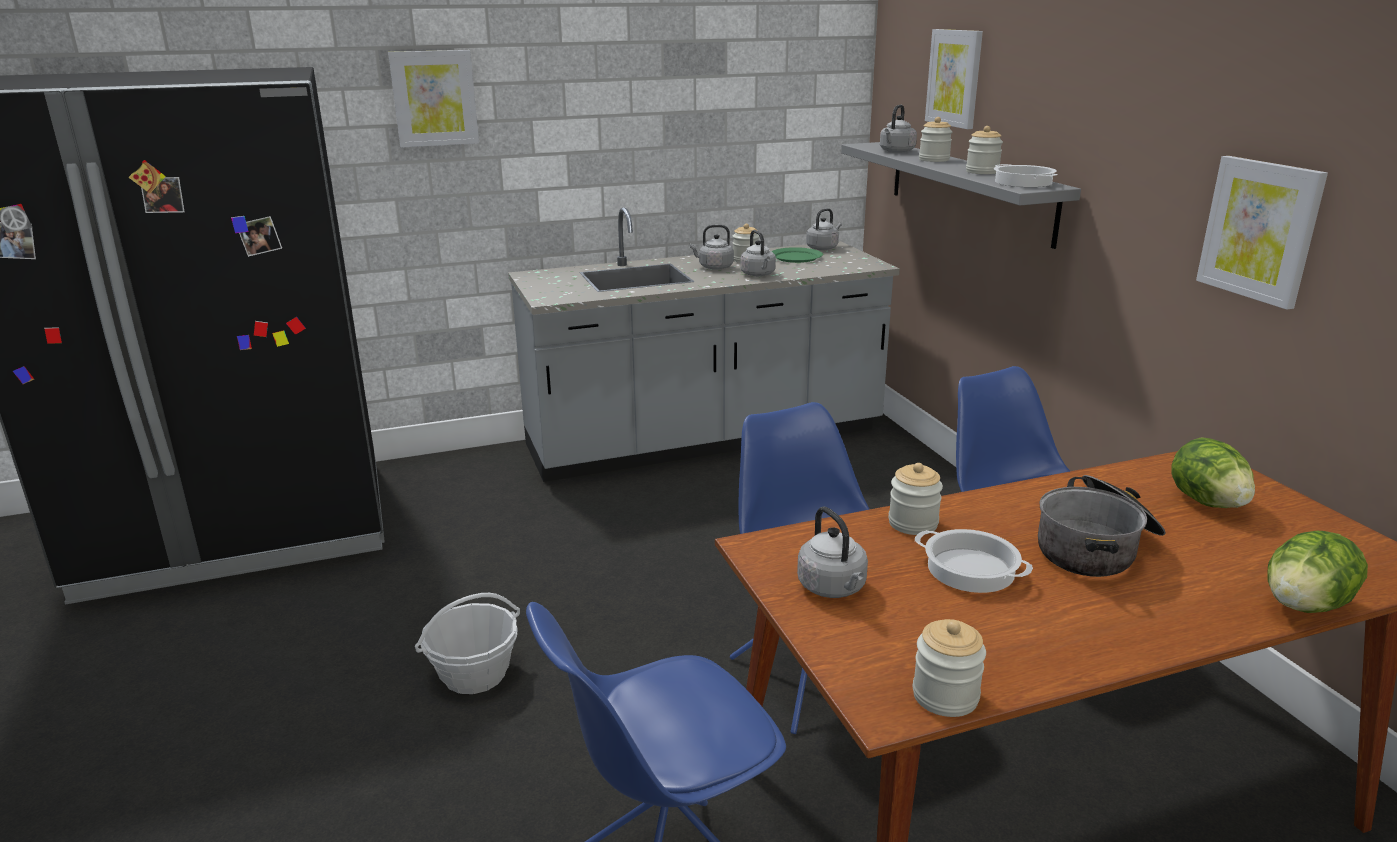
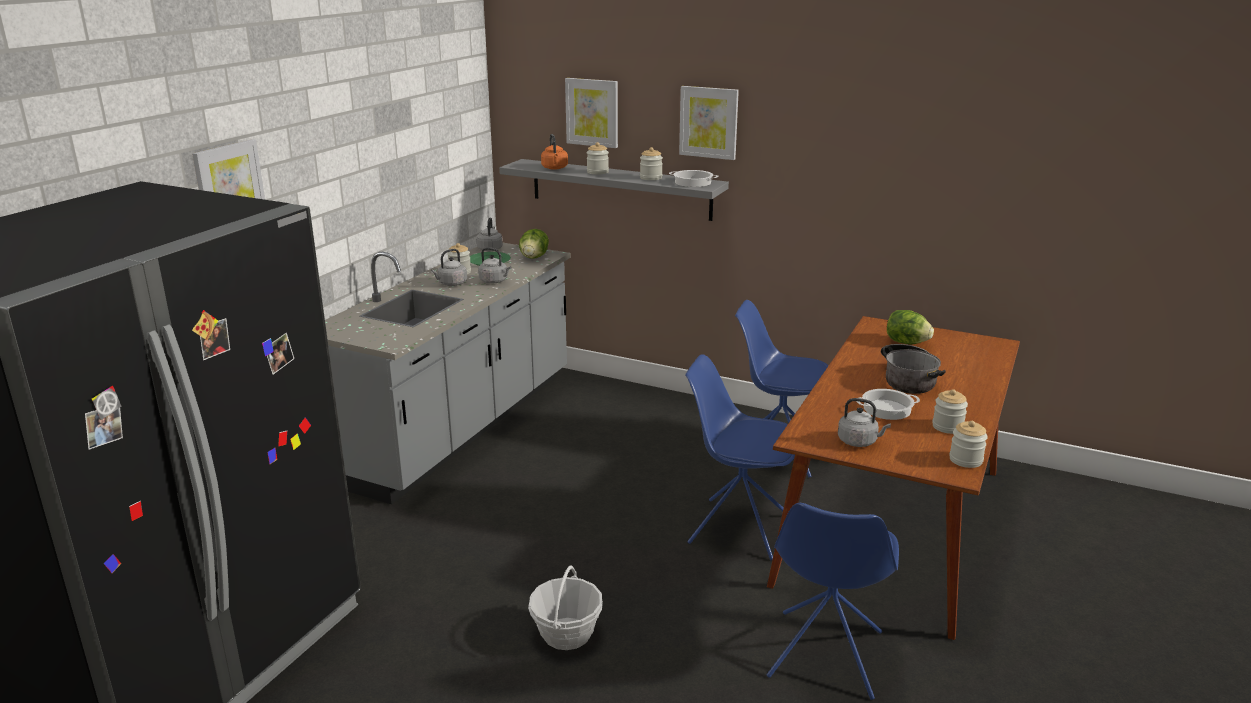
camera: 45 degrees left, 0 degrees up
grey kettle [880,105,917,153] -> orange kettle [541,134,568,170]
jar [888,463,943,535] -> jar moved to [932,389,968,434]
picture [1196,156,1328,310] -> picture moved to [679,86,739,160]
lettuce [1267,531,1368,613] -> lettuce moved to [519,229,549,259]

